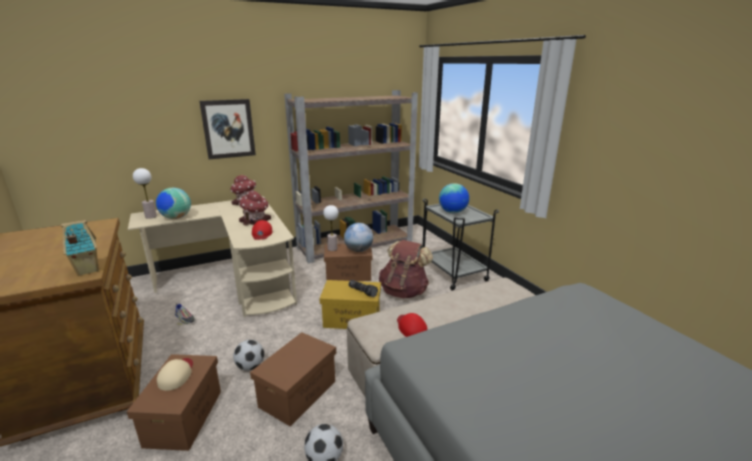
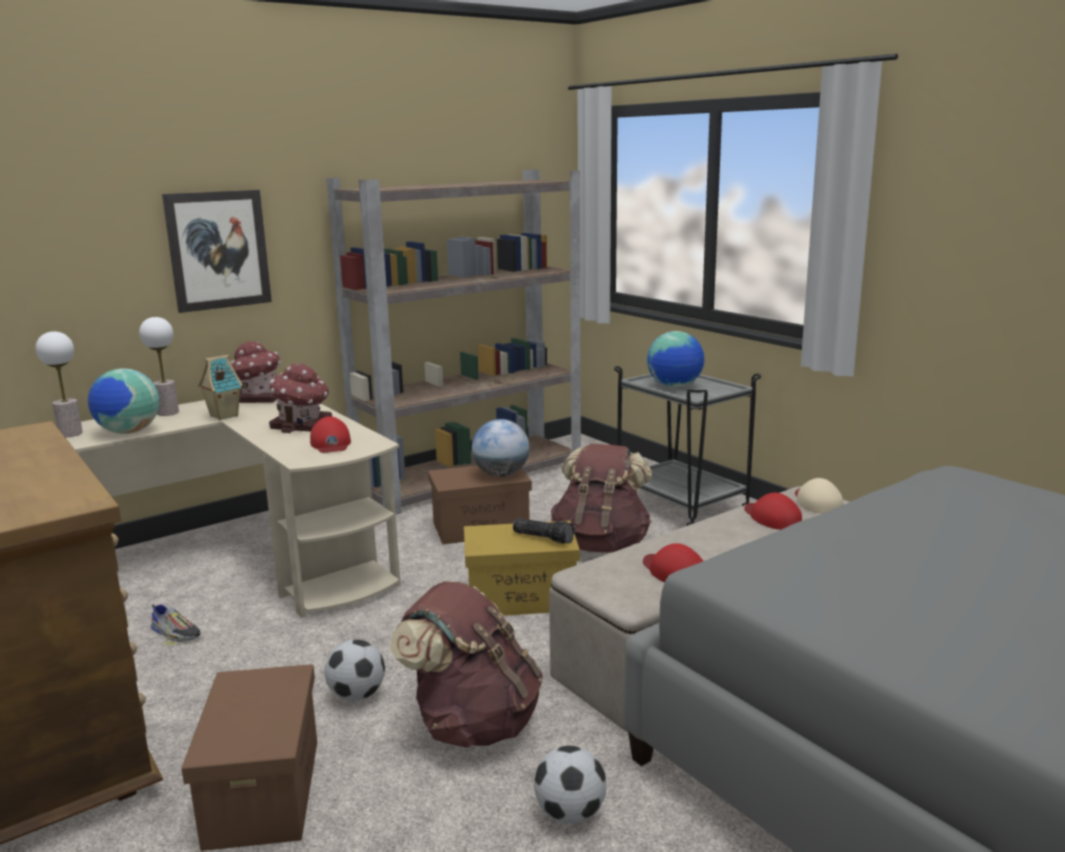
camera: 10 degrees left, 5 degrees down
toy house [61,220,99,276] -> toy house moved to [198,355,243,421]
beige cap [157,358,193,391] -> beige cap moved to [795,478,843,514]
brown storage box [250,332,336,426] -> brown backpack [390,581,543,748]
table lamp [323,205,339,251] -> table lamp moved to [139,317,179,416]
none -> red cap [744,493,802,530]

